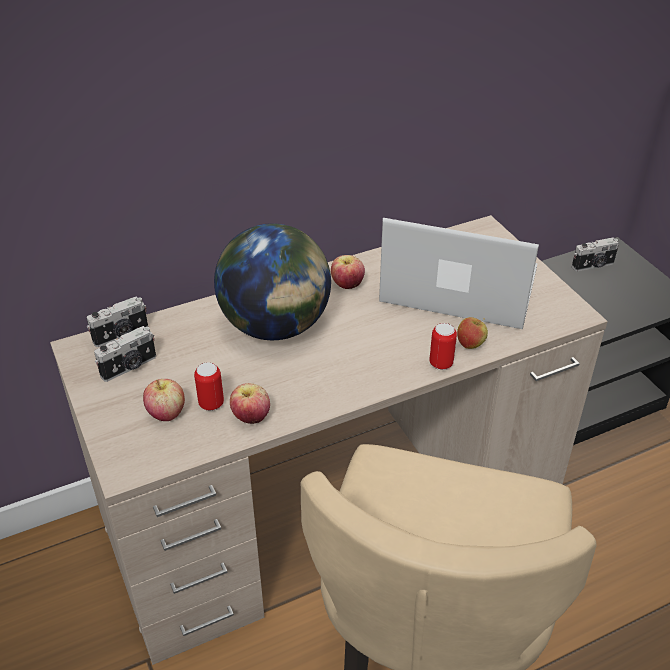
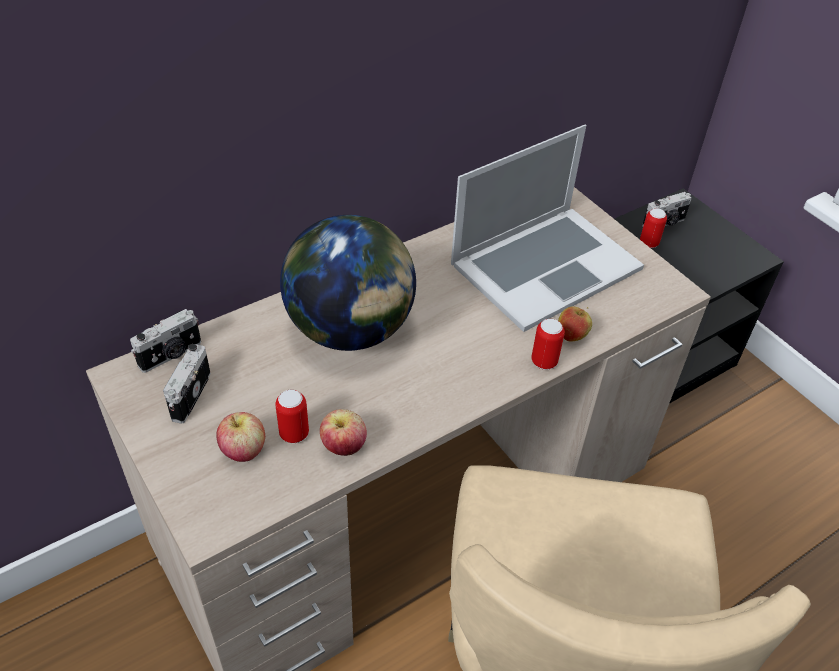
camera: 10 degrees left, 5 degrees up
camera [94,326,156,382] -> camera turned 150 degrees clockwise [163,344,211,423]
apple [331,255,365,289] -> none
laptop [379,218,539,329] -> laptop turned 135 degrees clockwise [451,125,644,332]
none -> can [640,208,667,248]

